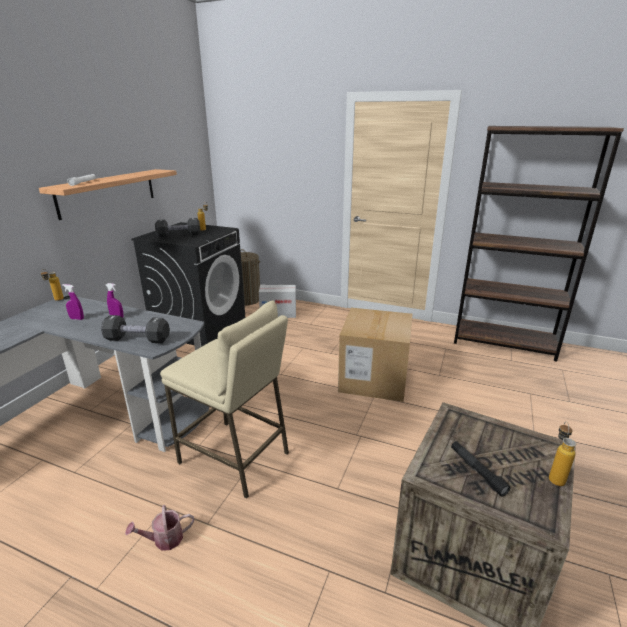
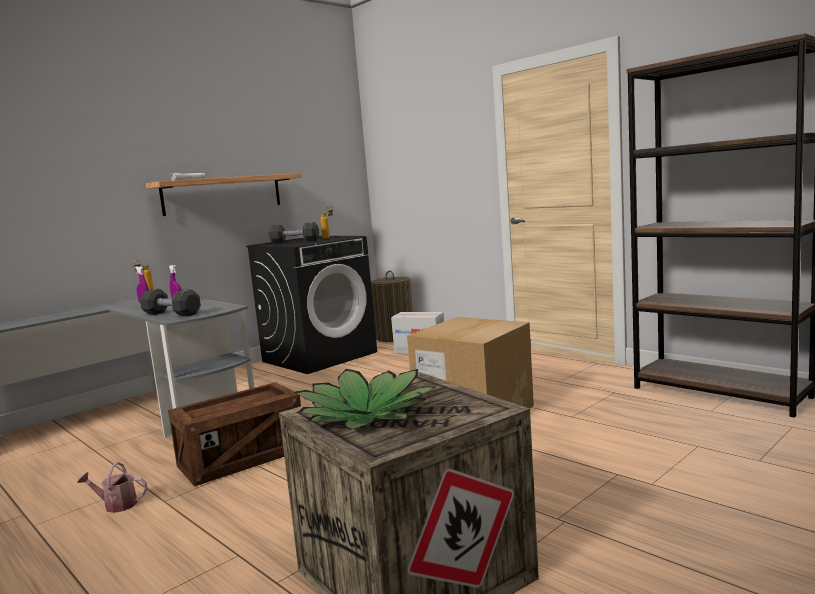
camera: 25 degrees right, 15 degrees down
beige stool [160,300,289,499] -> crate [168,382,301,486]
black flashlight [451,441,510,497] -> potted plant [294,369,436,430]
bottle [549,421,576,486] -> none

